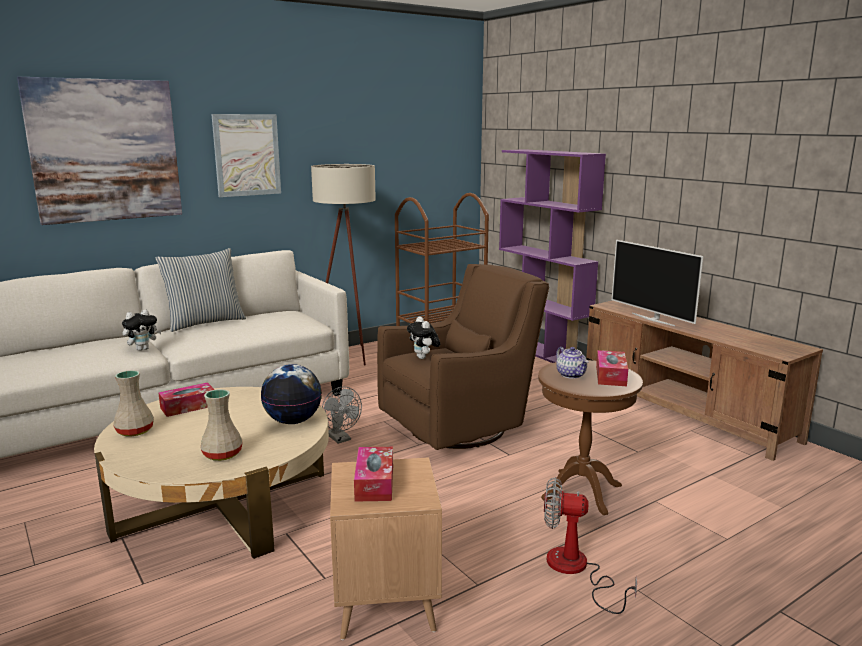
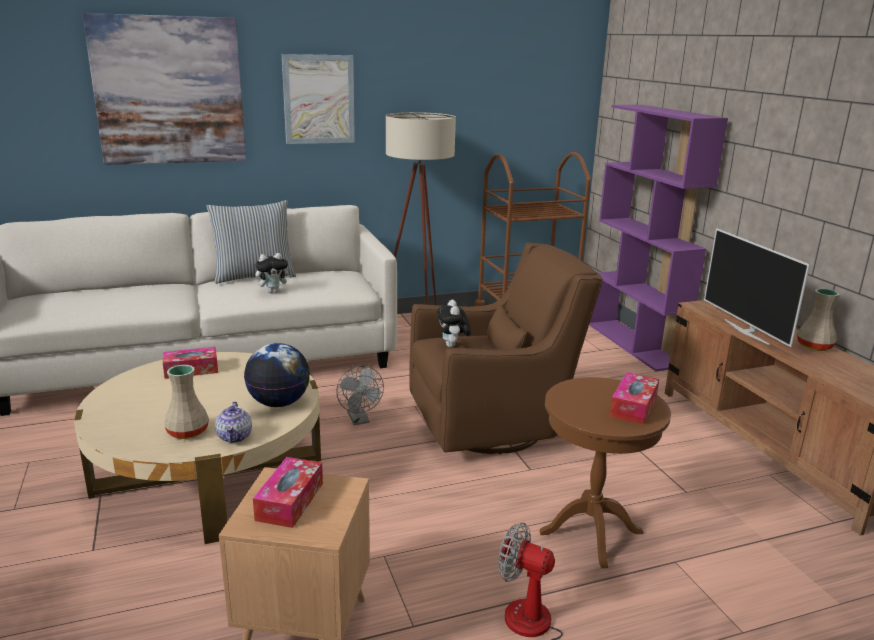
camera: 15 degrees right, 5 degrees up
beige vase [113,370,154,437] -> beige vase moved to [797,289,840,351]
plush toy [122,309,162,351] -> plush toy moved to [255,253,293,293]
teapot [556,347,589,379] -> teapot moved to [215,402,252,443]

